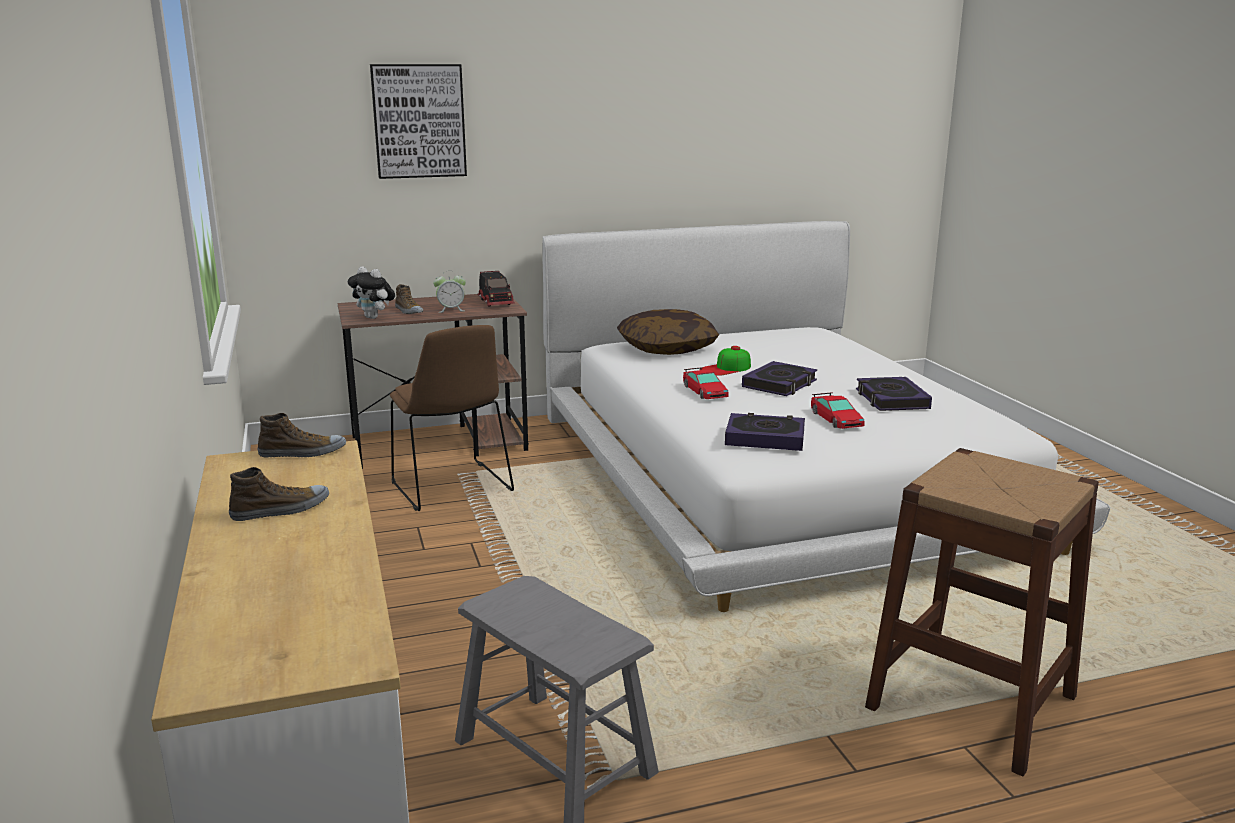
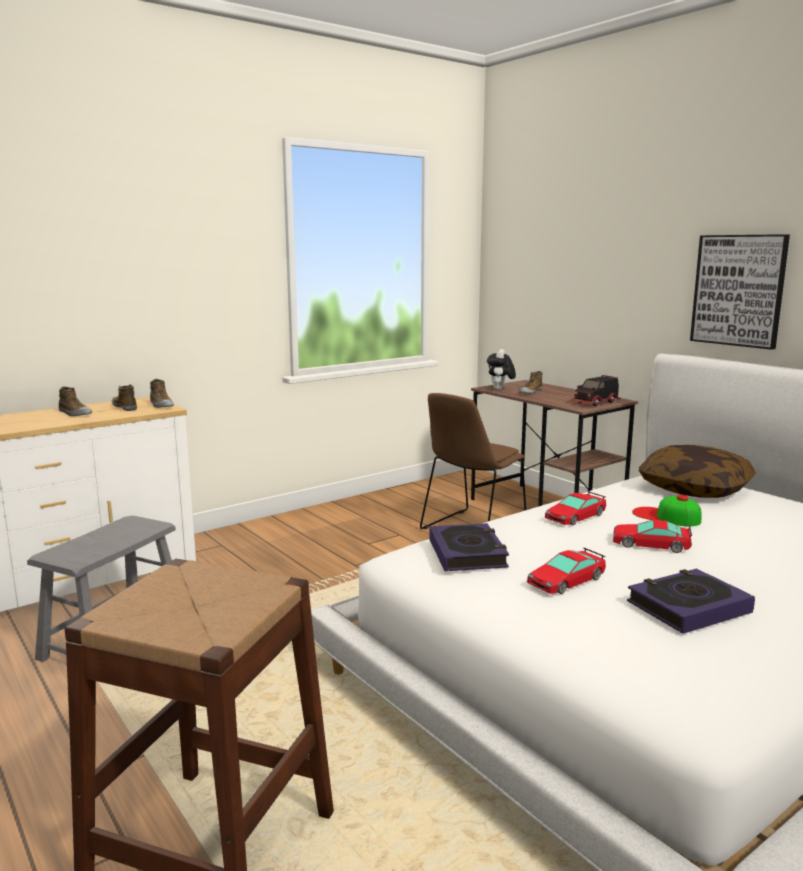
camera: 70 degrees right, 5 degrees down
picture [370,64,467,179] -> picture moved to [690,234,790,350]
alarm clock [433,272,466,313] -> none
book [742,361,817,396] -> toy car [613,519,692,553]
none -> shoe [112,385,137,411]

